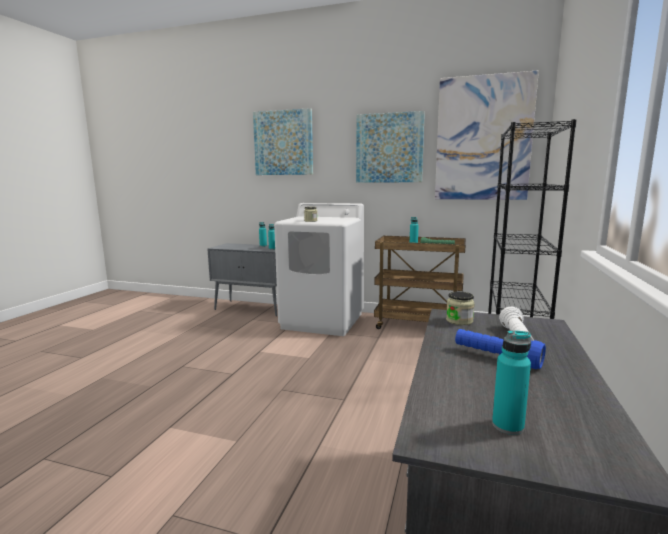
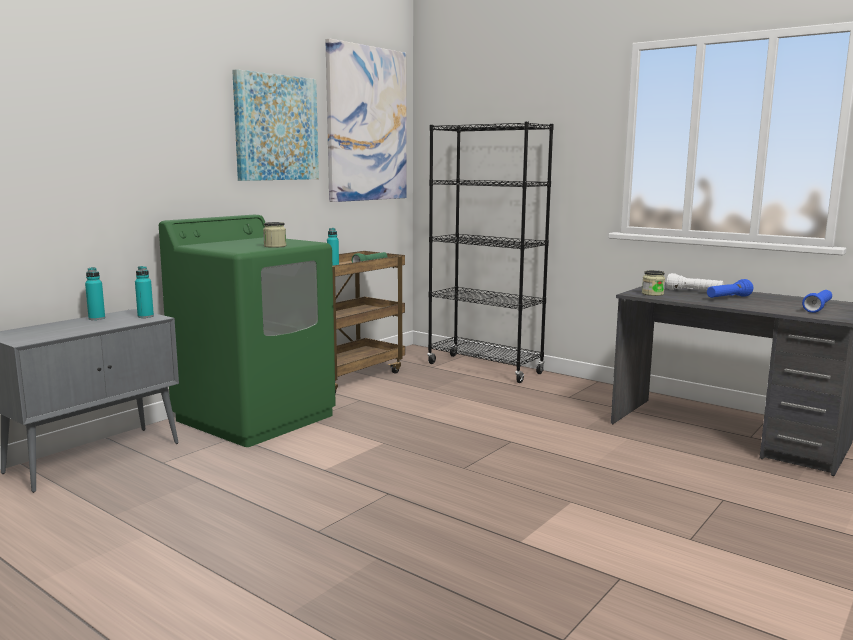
camera: 70 degrees left, 0 degrees up
picture [253,108,313,175] -> none
white washing machine [274,203,364,336] -> green washing machine [159,215,336,447]
turquoise bottle [492,330,531,435] -> blue flashlight [802,290,832,313]

